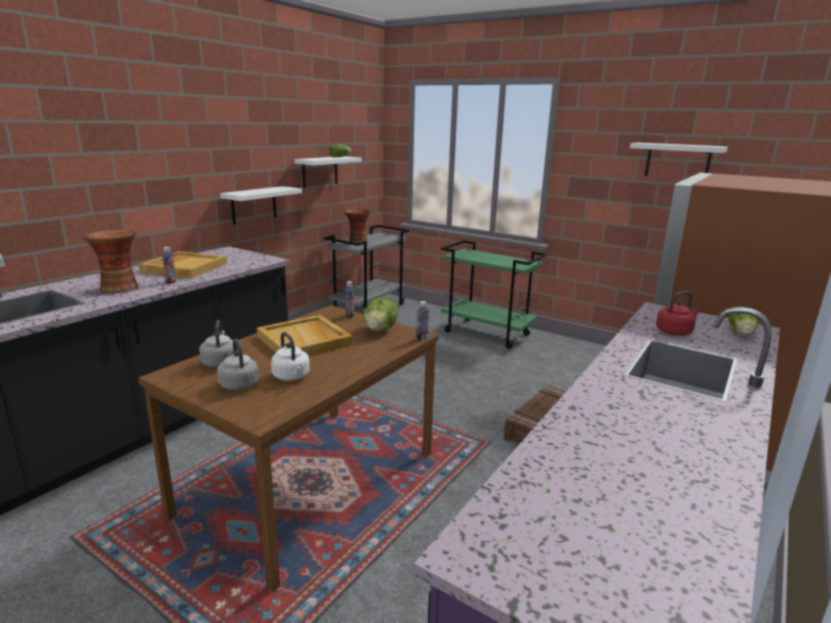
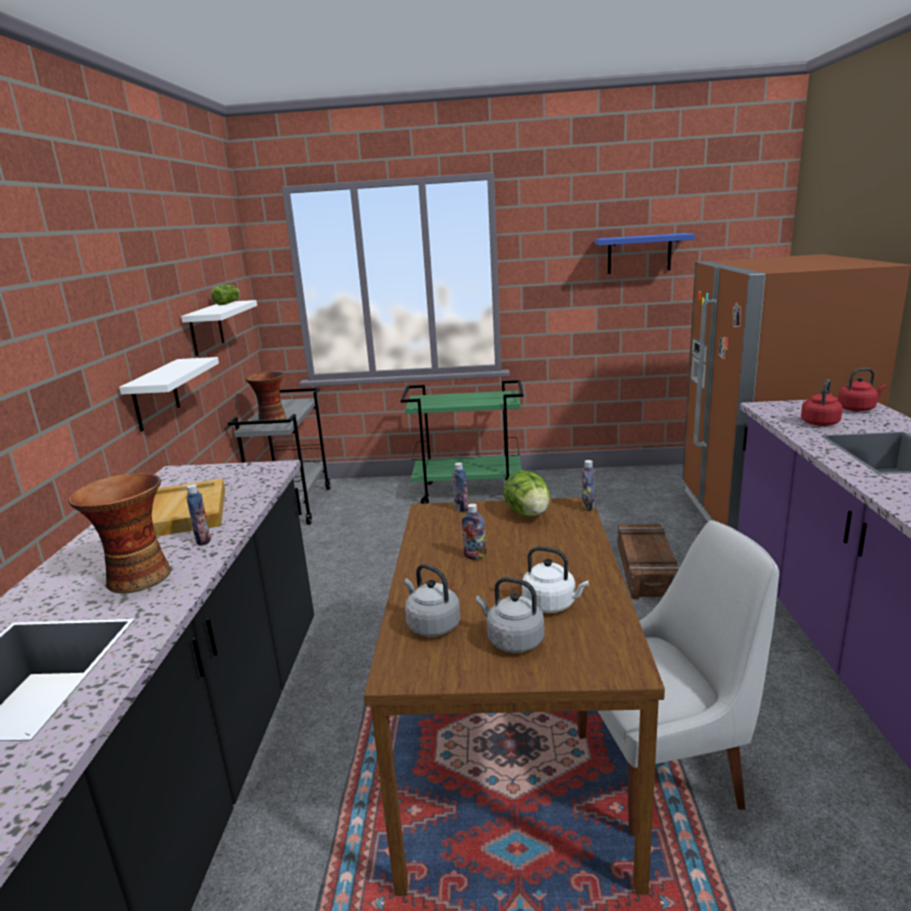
camera: 30 degrees left, 0 degrees up
beige tray [257,315,353,356] -> bottle [462,504,486,560]
white shelf [630,143,728,176] -> blue shelf [595,233,695,274]
lettuce [729,306,758,335] -> red kettle [838,368,887,412]
none -> white chair [577,520,779,836]

